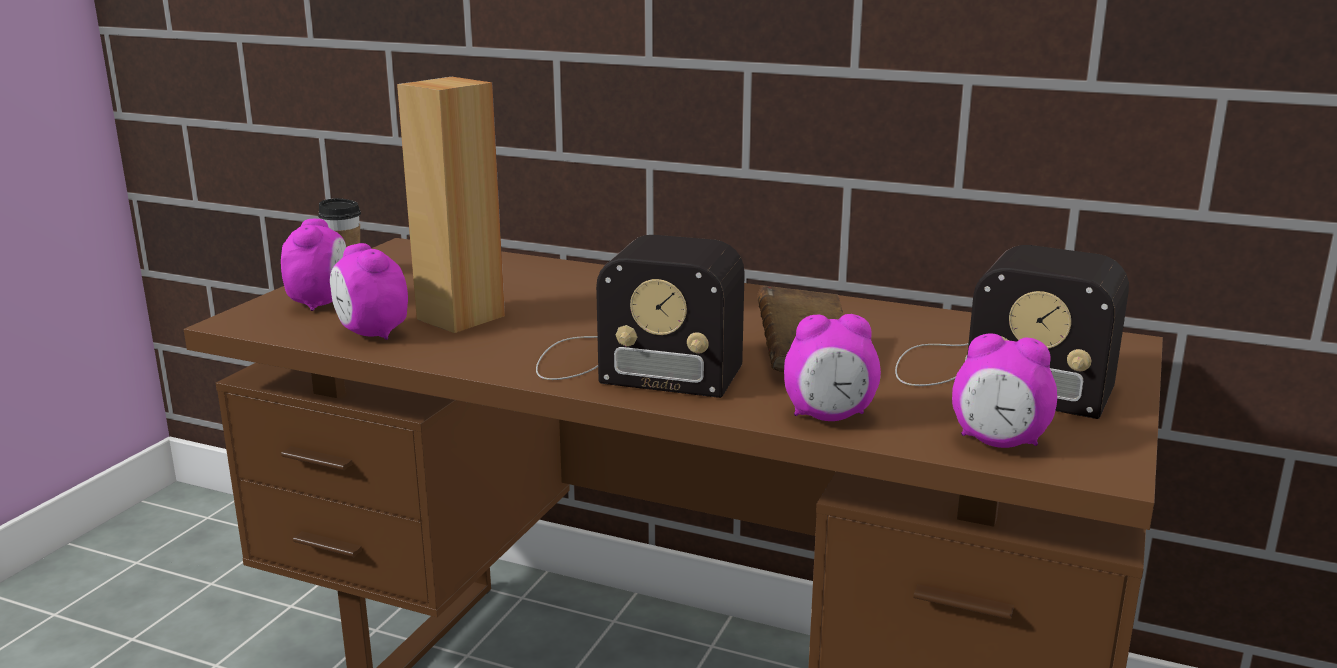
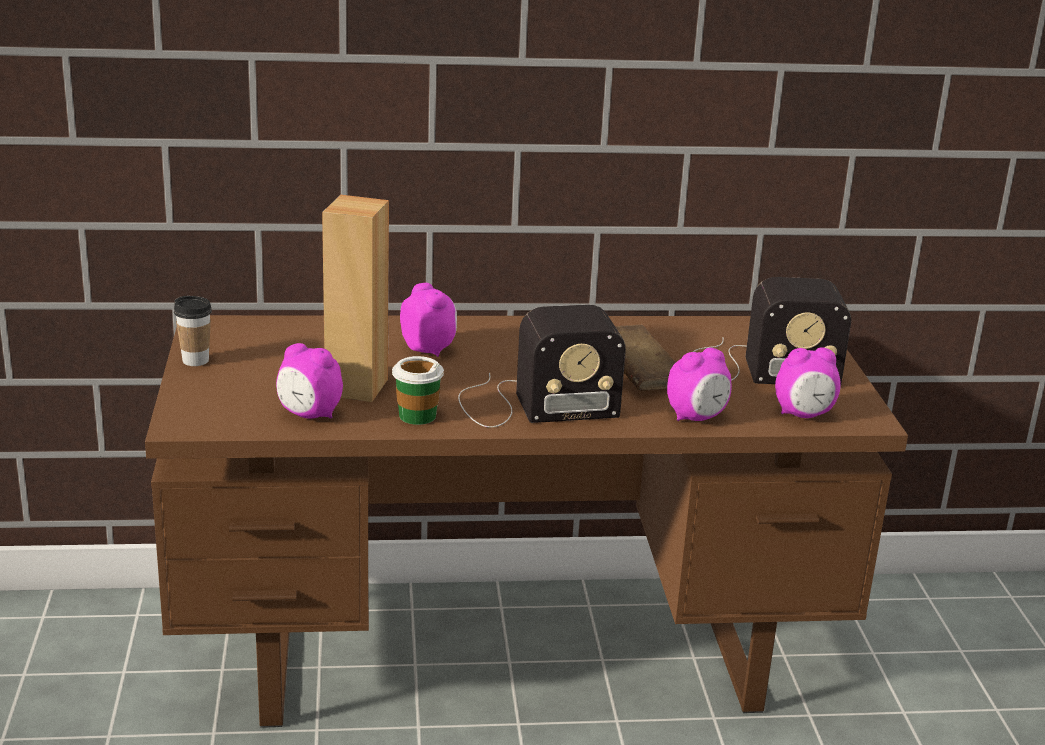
camera: 30 degrees left, 5 degrees up
alarm clock [281,219,346,311] -> alarm clock moved to [400,283,457,357]
none -> cup [392,356,444,425]

